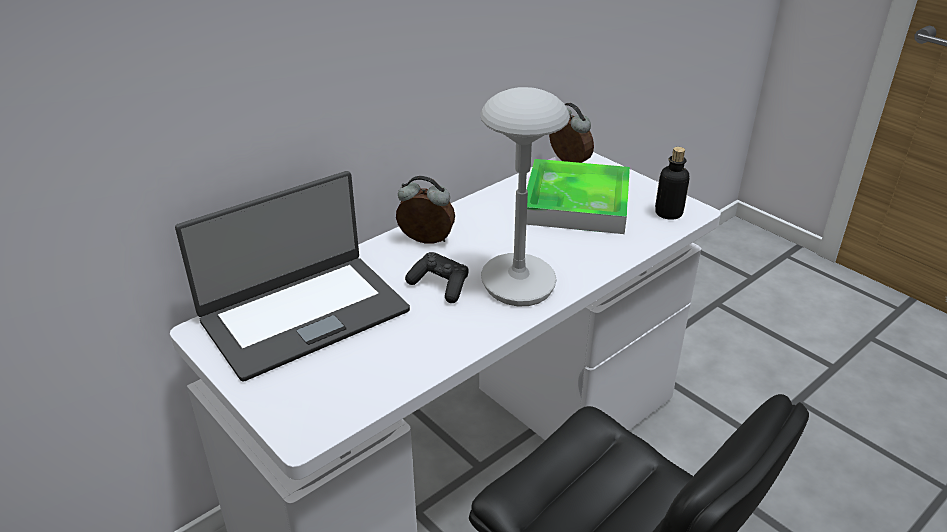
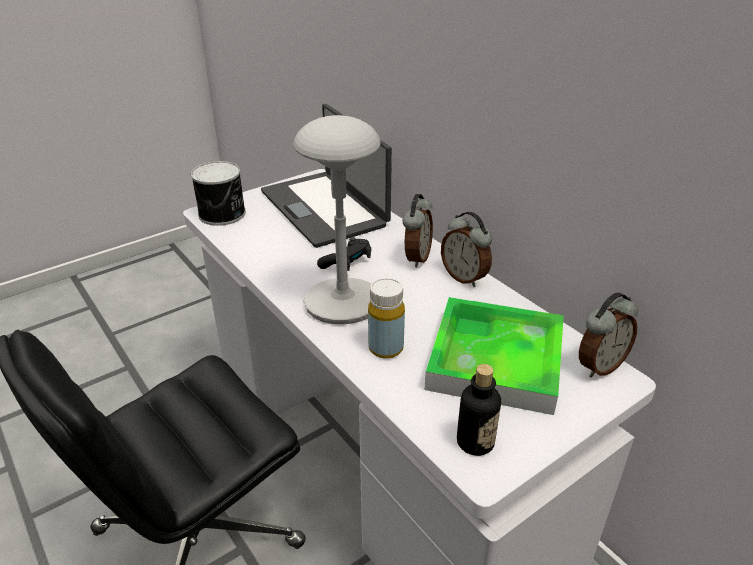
camera: 95 degrees right, 0 degrees up
none -> can [191,161,246,226]
none -> yellow bottle [368,278,405,359]
none -> alarm clock [441,212,492,287]

